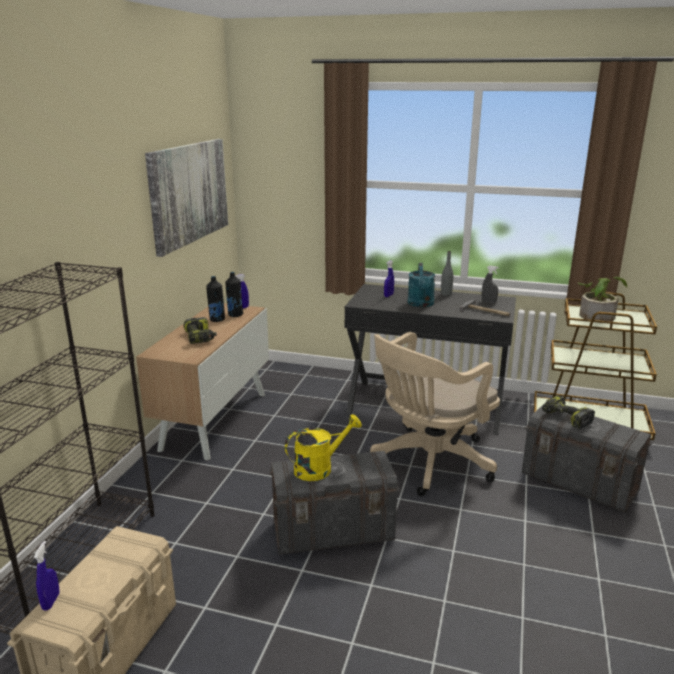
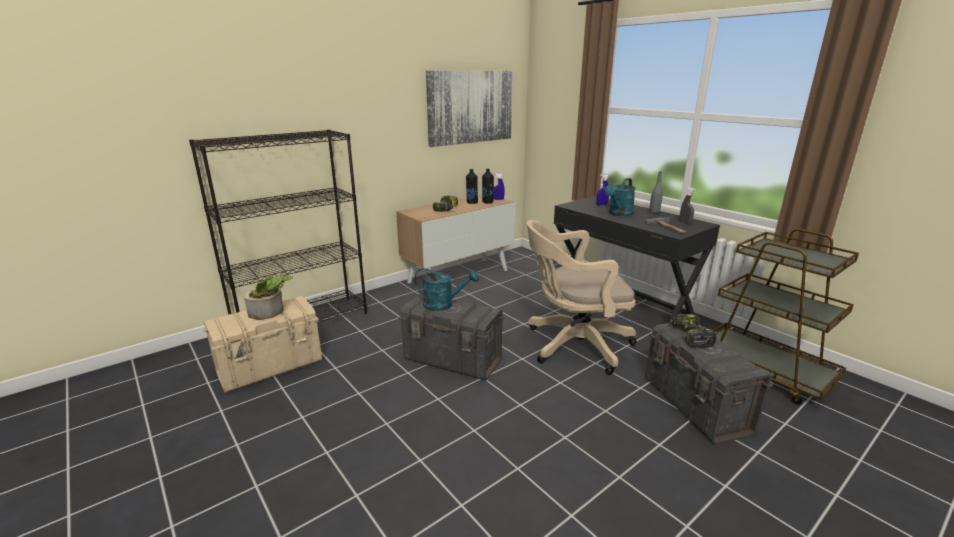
camera: 35 degrees right, 0 degrees up
blue spray bottle [34,541,59,611] -> none
yellow watering can [285,414,362,481] -> turquoise watering can [414,268,479,311]
potted plant [578,277,627,323] -> potted plant moved to [244,275,293,320]

